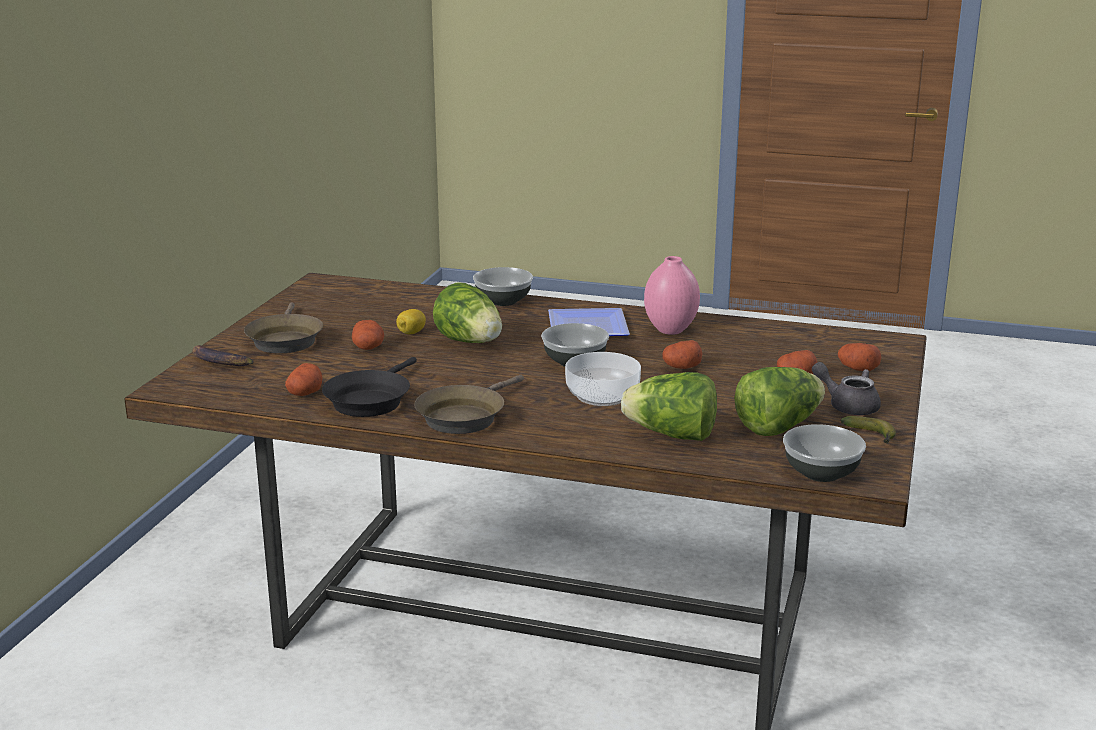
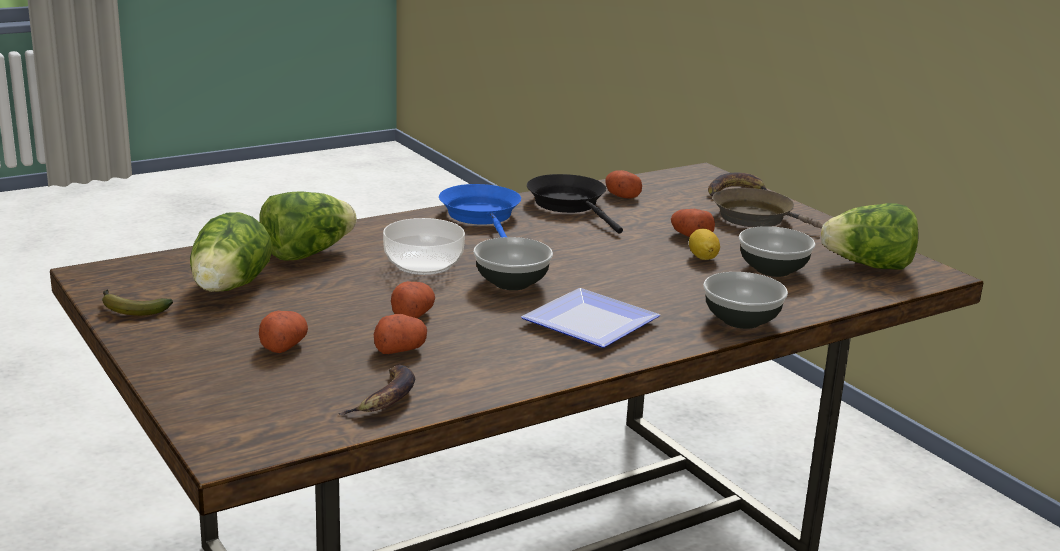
camera: 130 degrees right, 0 degrees up
brown frying pan [414,375,524,434] -> blue frying pan [439,184,521,238]
lettuce [433,282,502,343] -> lettuce moved to [821,203,919,270]
pink vase [644,256,700,335] -> none
bowl [783,424,866,482] -> bowl moved to [739,226,815,277]
grey teapot [812,362,881,415] -> none
potato [838,343,881,371] -> potato moved to [373,314,427,354]
none -> banana [338,365,415,415]

